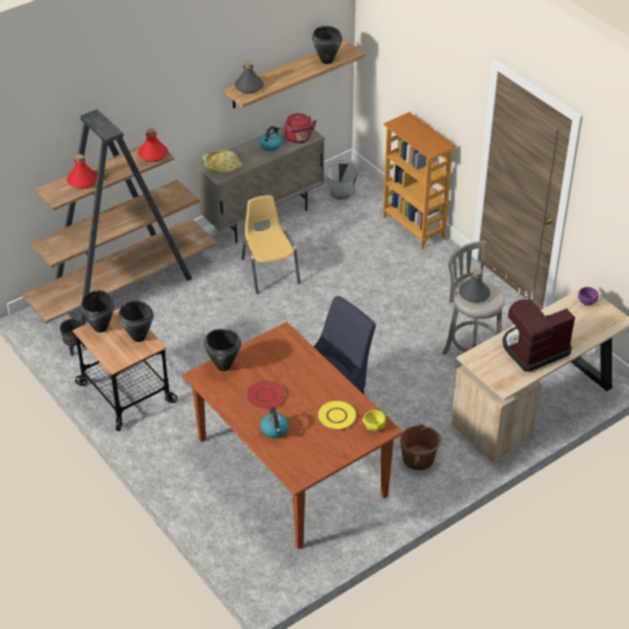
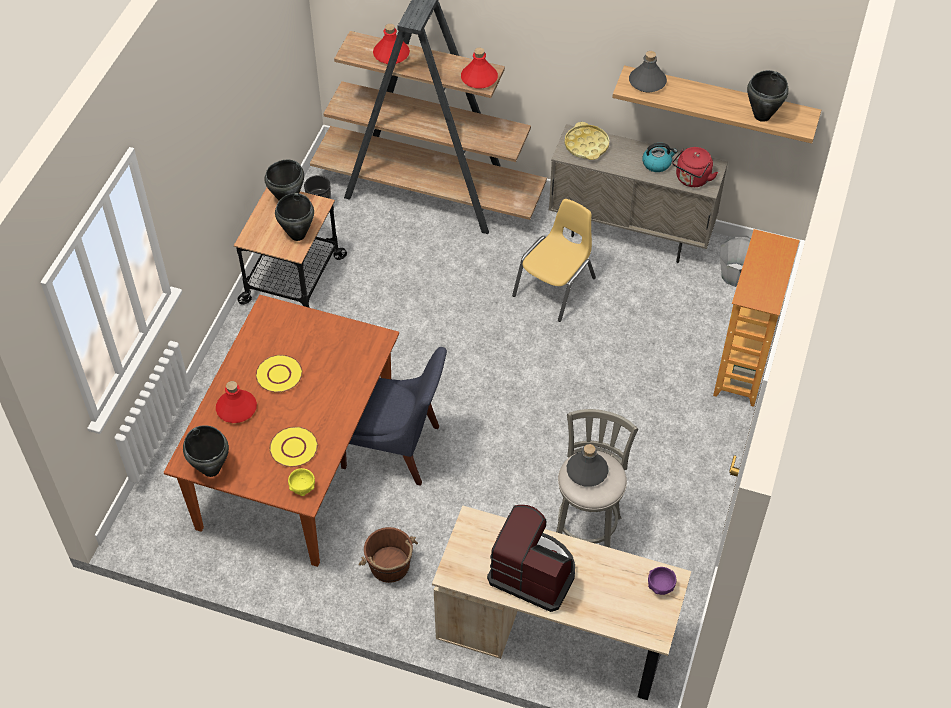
camera: 55 degrees right, 10 degrees up
black cooking pot [204,329,241,371] -> black cooking pot moved to [183,425,229,477]
red plate [246,380,286,409] -> yellow plate [255,355,303,393]
kettle [260,407,289,438] -> red bottle [216,381,257,423]

